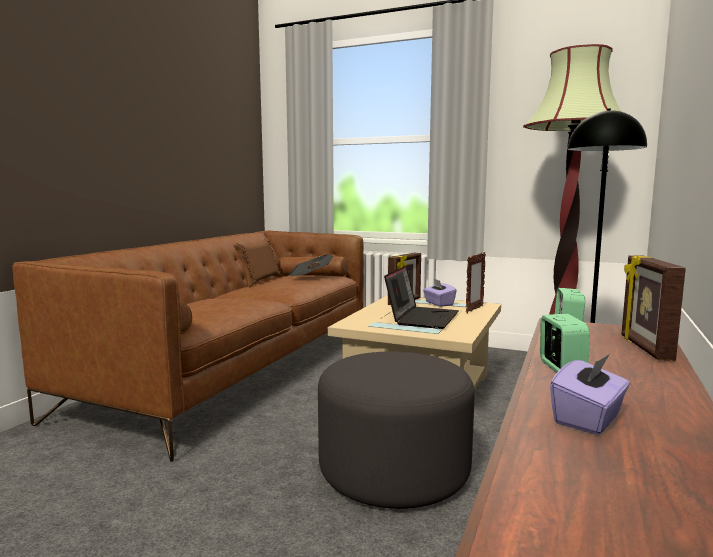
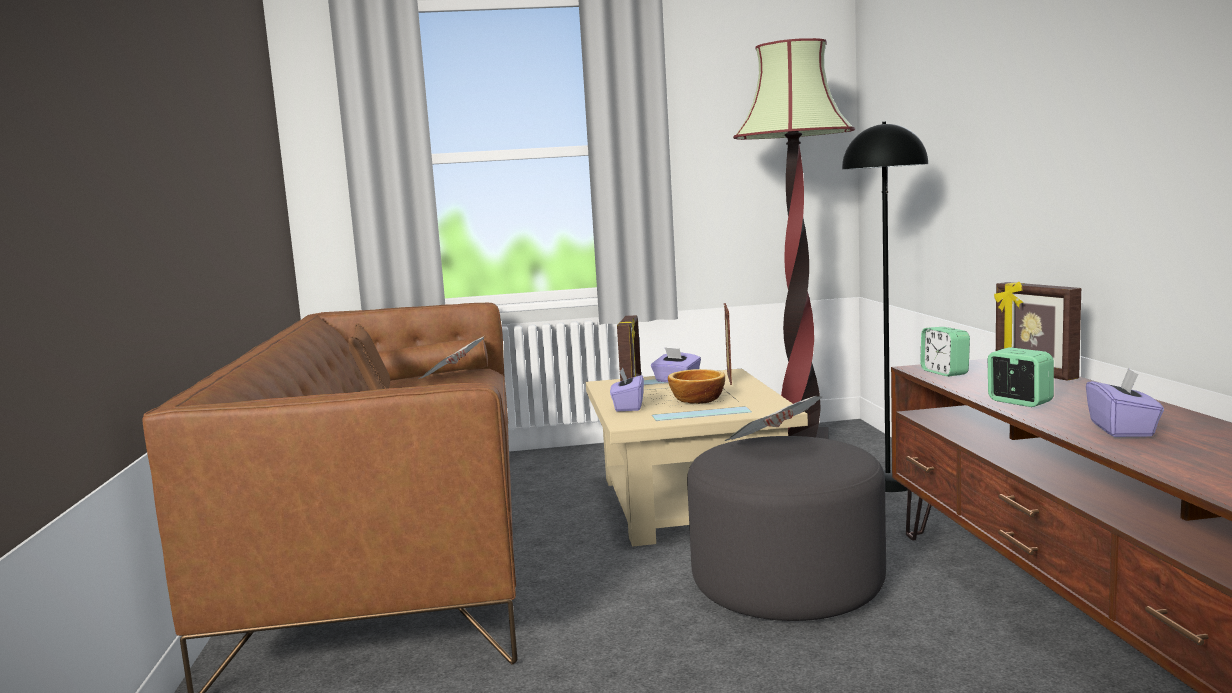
camera: 30 degrees left, 0 degrees up
laptop [384,266,459,329] -> bowl [668,369,725,404]
none -> purple tissue box [610,367,644,411]
none -> newspaper [724,395,823,441]

